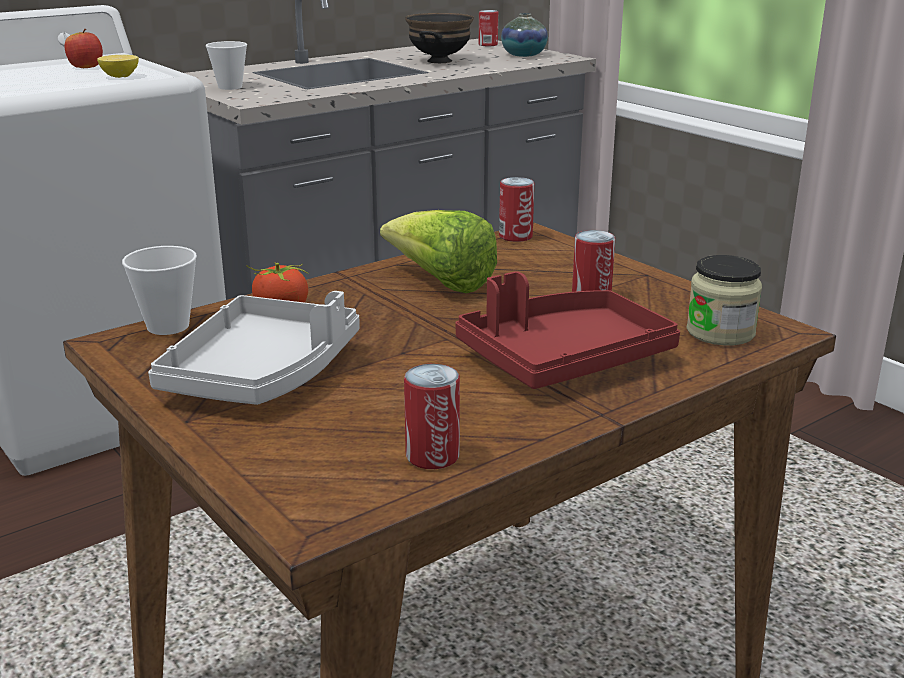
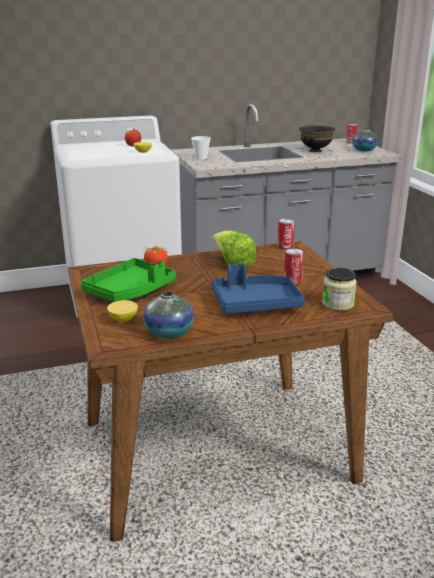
camera: 20 degrees right, 0 degrees up
cup [122,246,197,335] -> none
grey tray [148,291,359,405] -> green tray [81,258,176,302]
can [404,364,460,469] -> vase [143,291,194,339]
red tray [455,271,680,389] -> blue tray [212,263,305,314]
none -> lemon [107,300,138,322]

